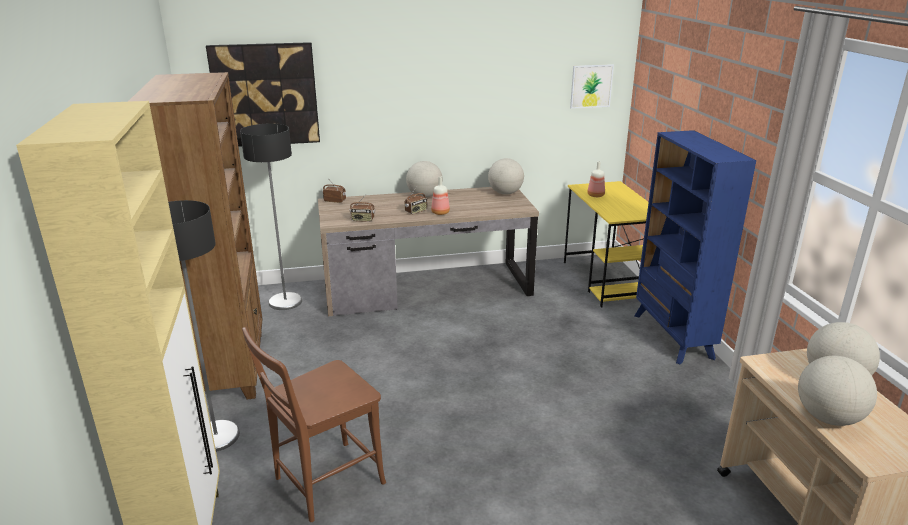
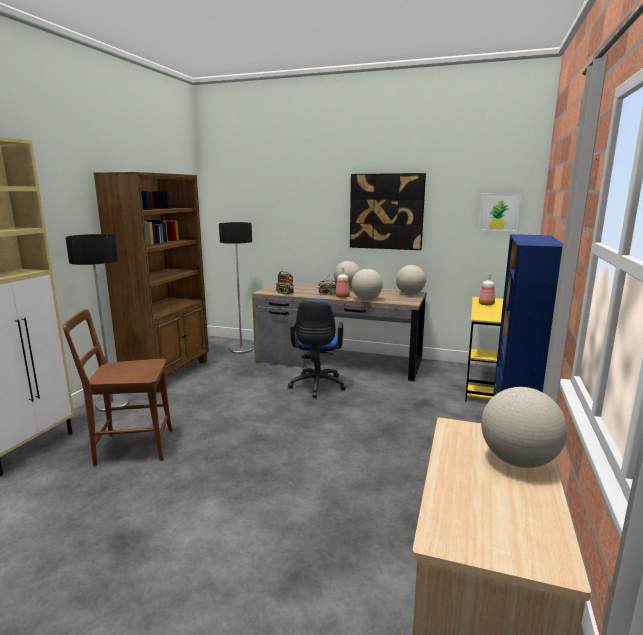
camera: 30 degrees right, 10 degrees down
picture [206,42,320,147] -> picture moved to [350,173,426,250]
globe [798,356,877,426] -> globe moved to [351,269,383,300]
none -> blue office chair [288,298,346,398]

